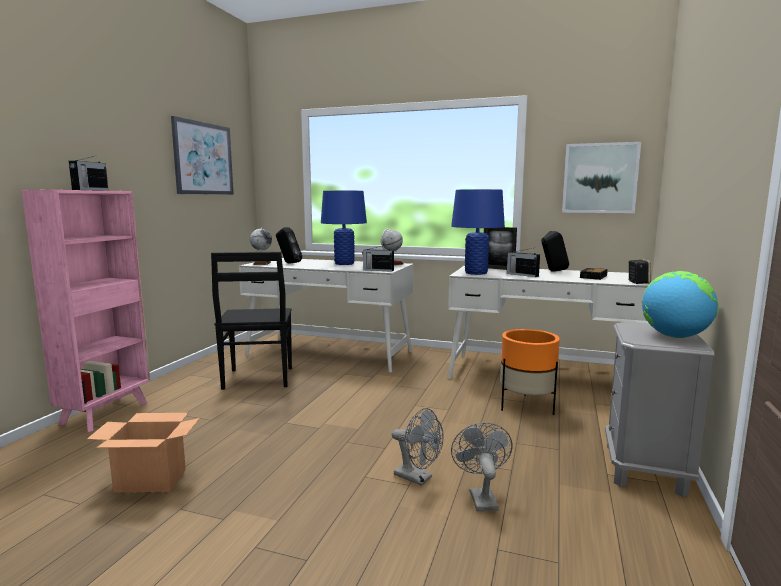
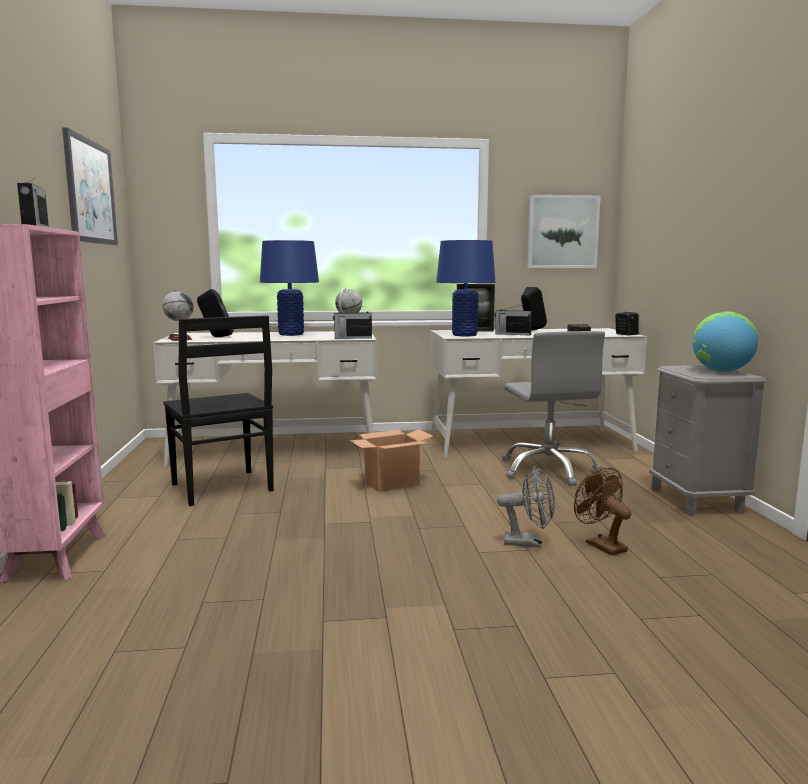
camera: 25 degrees left, 0 degrees up
cardboard box [87,413,200,492] -> cardboard box moved to [349,429,433,492]
grey fan [451,422,513,512] -> brown fan [574,467,631,556]
orange planter [500,329,560,415] -> grey office chair [502,331,605,486]

